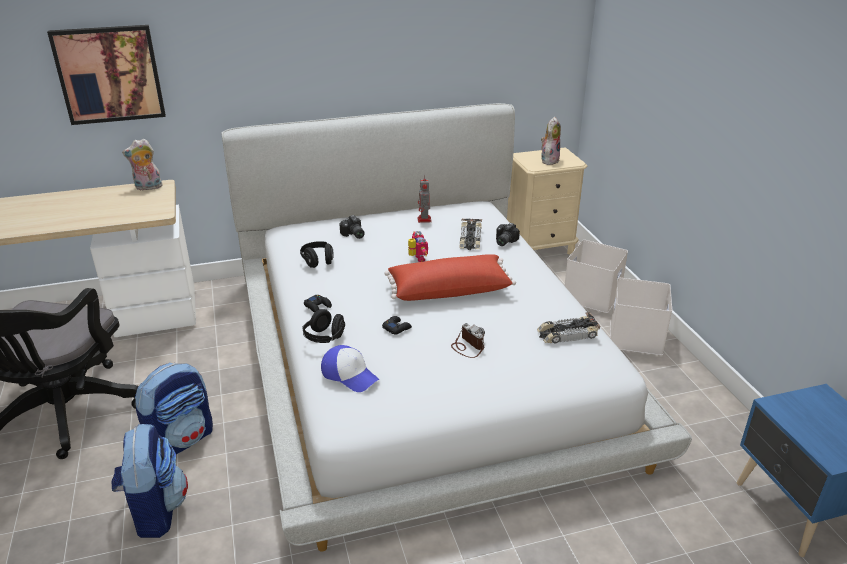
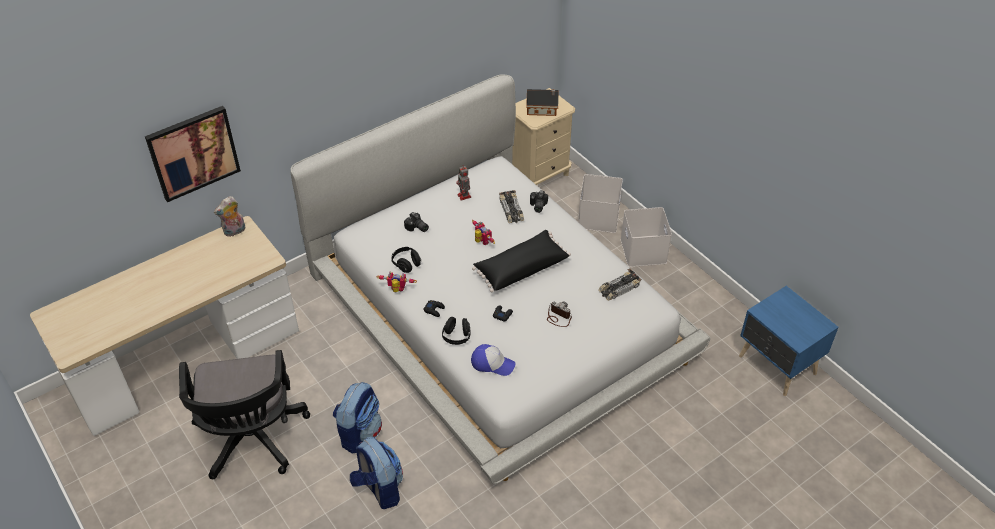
camera: 20 degrees left, 15 degrees up
red pillow [384,254,516,301] -> black pillow [472,230,571,292]
plush toy [541,117,561,165] -> toy house [526,89,559,116]
none -> toy robot [376,272,417,292]

